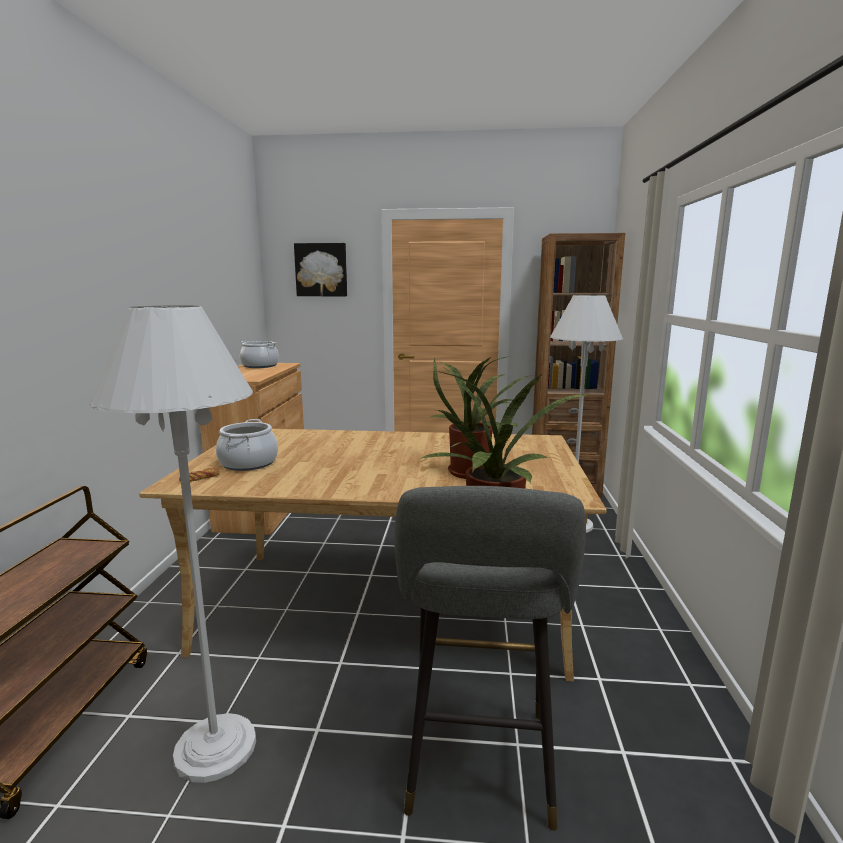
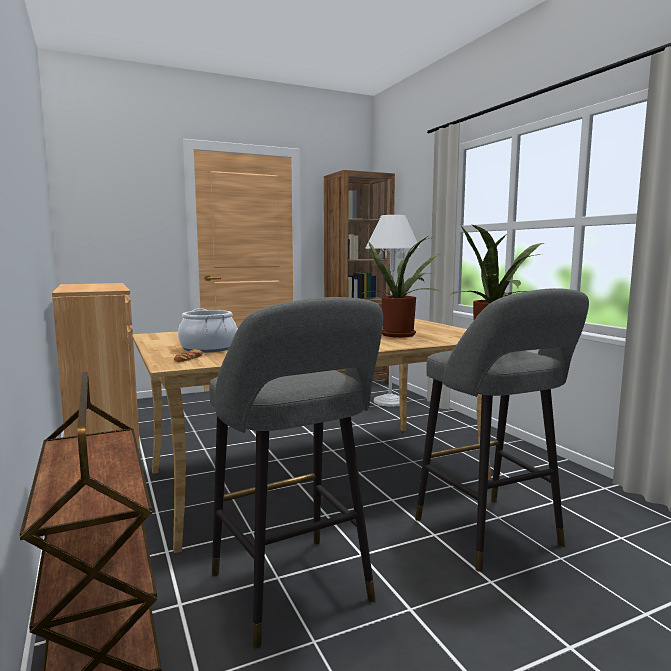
camera: 30 degrees left, 5 degrees down
white floor lamp [90,305,256,783] -> grey stool [209,297,383,648]
cooking pot [240,341,279,368] -> none
picture [294,243,347,296] -> none

